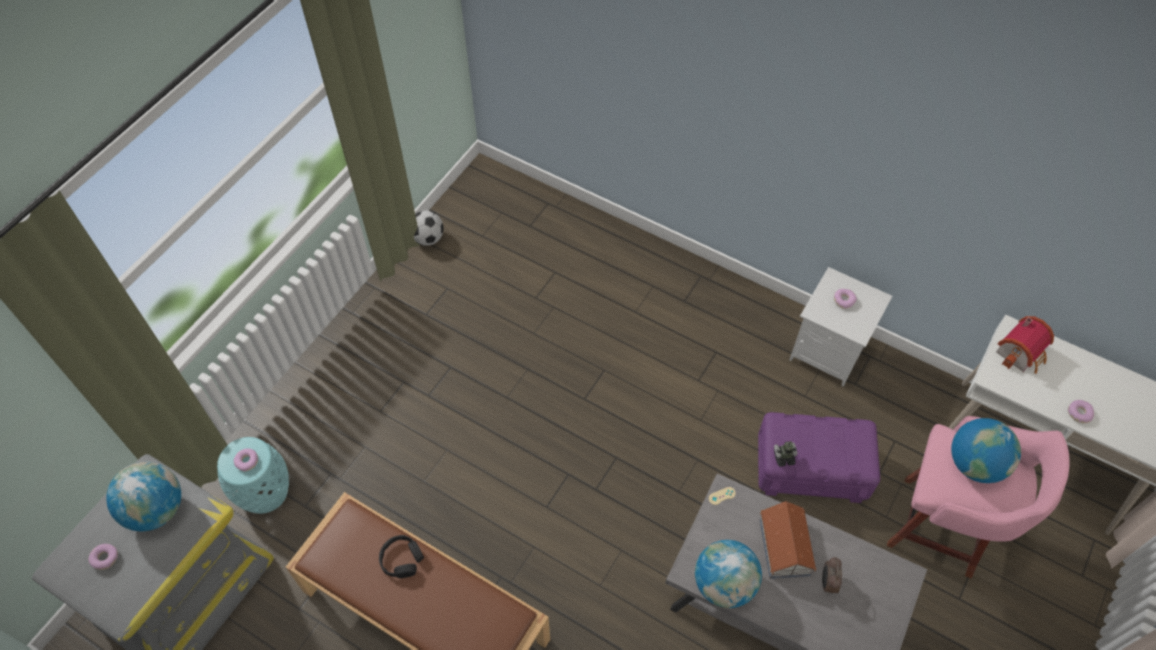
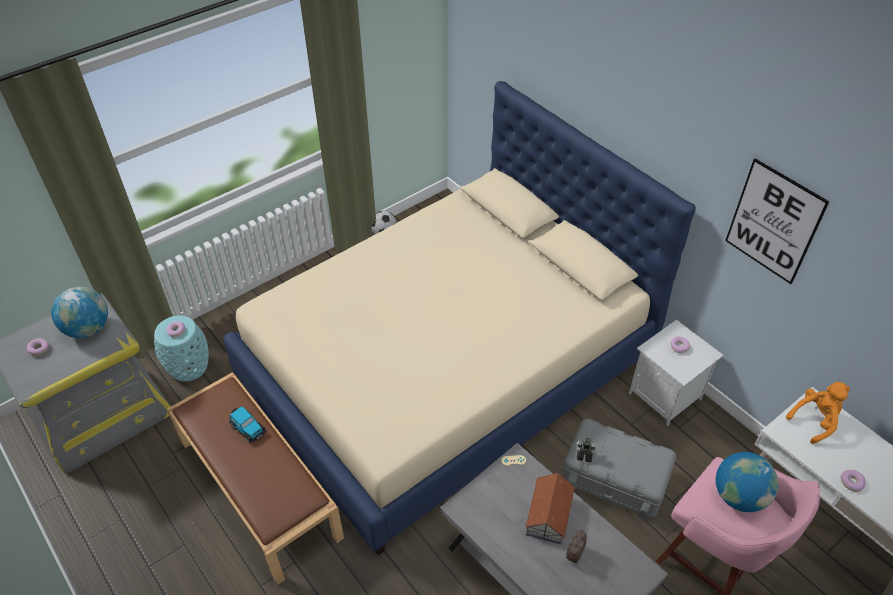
camera: 20 degrees right, 10 degrees down
black headphones [379,535,424,578] -> toy car [229,406,266,443]
globe [695,540,762,608] -> none
purple storage box [758,412,880,503] -> grey storage box [562,419,676,520]
toy house [996,316,1054,374] -> orange plush toy [786,382,850,444]
none -> beige bed [223,81,696,556]
none -> picture [725,158,830,284]

